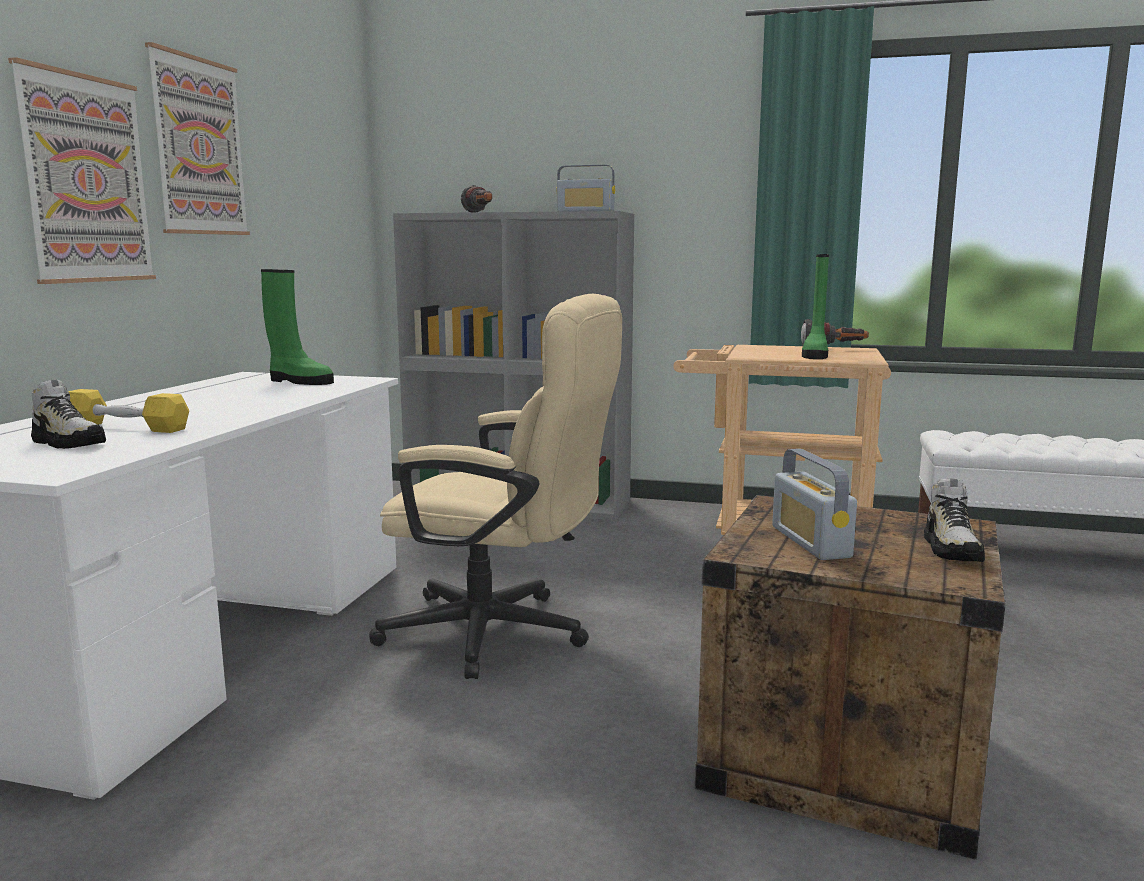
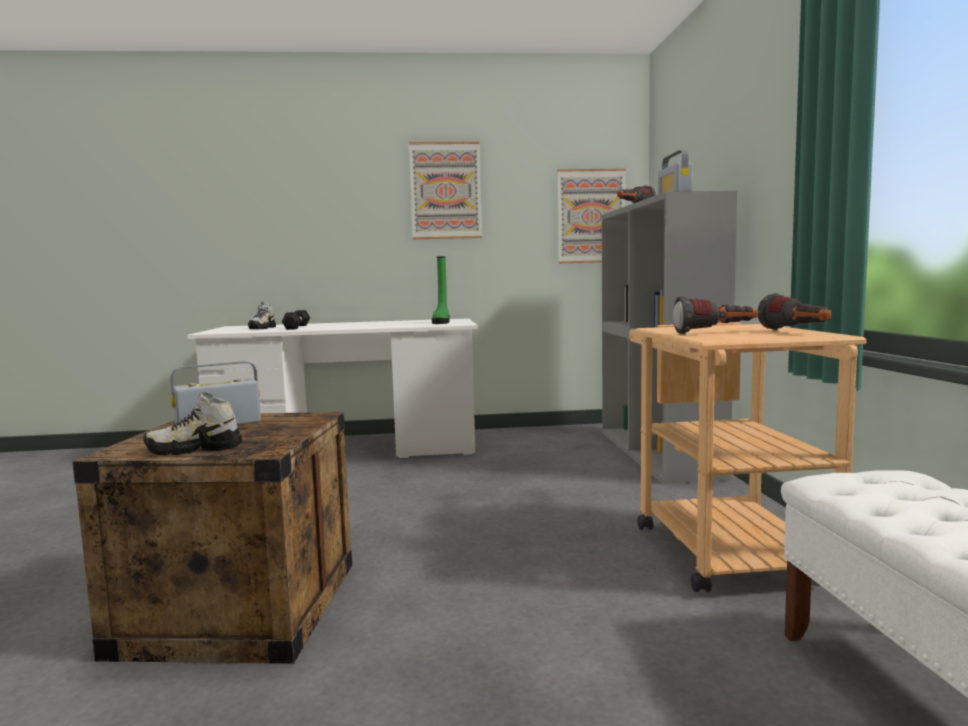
camera: 70 degrees right, 5 degrees down
picture [8,57,156,284] -> picture moved to [557,168,626,263]
yellow dumbbell [68,389,189,433] -> black dumbbell [282,310,310,330]
beige office chair [369,294,622,679] -> none
green boot [802,254,829,359] -> flashlight [673,296,758,334]

